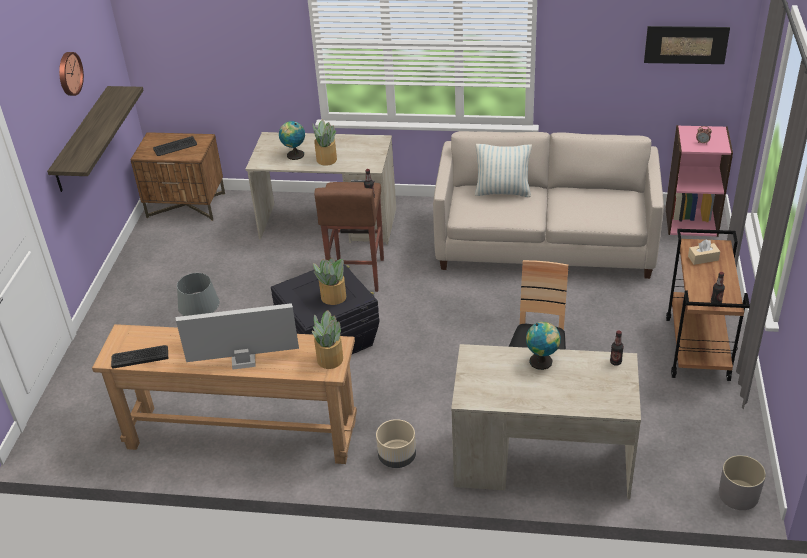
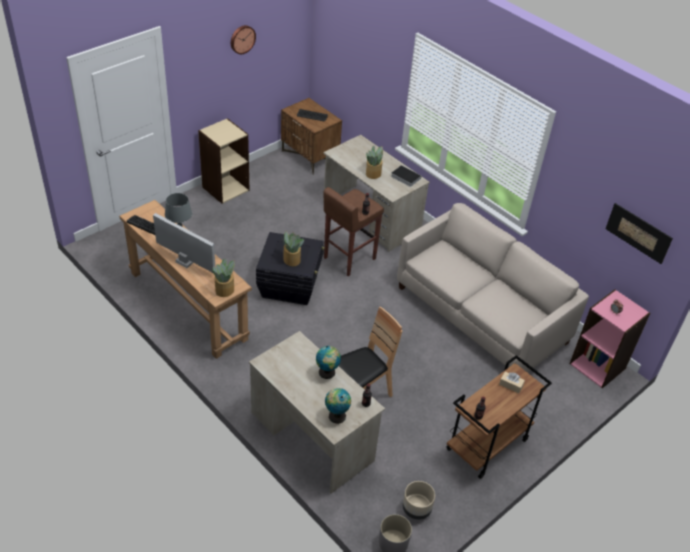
camera: 35 degrees right, 5 degrees up
shelf [47,86,144,192] -> none
globe [279,121,305,160] -> globe moved to [325,388,351,424]
beige planter [376,419,416,468] -> beige planter moved to [402,481,435,520]
pillow [475,144,532,197] -> none
none -> beige bookcase [198,118,250,204]
none -> book [391,165,421,187]

